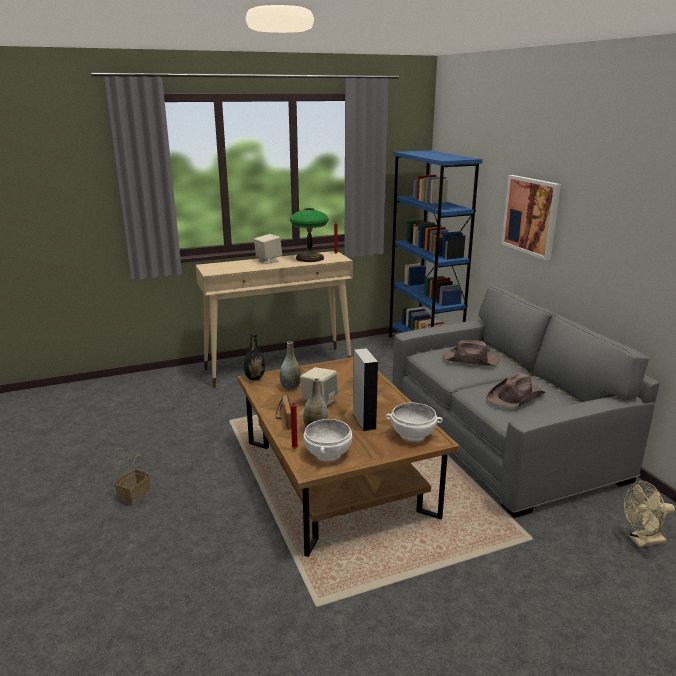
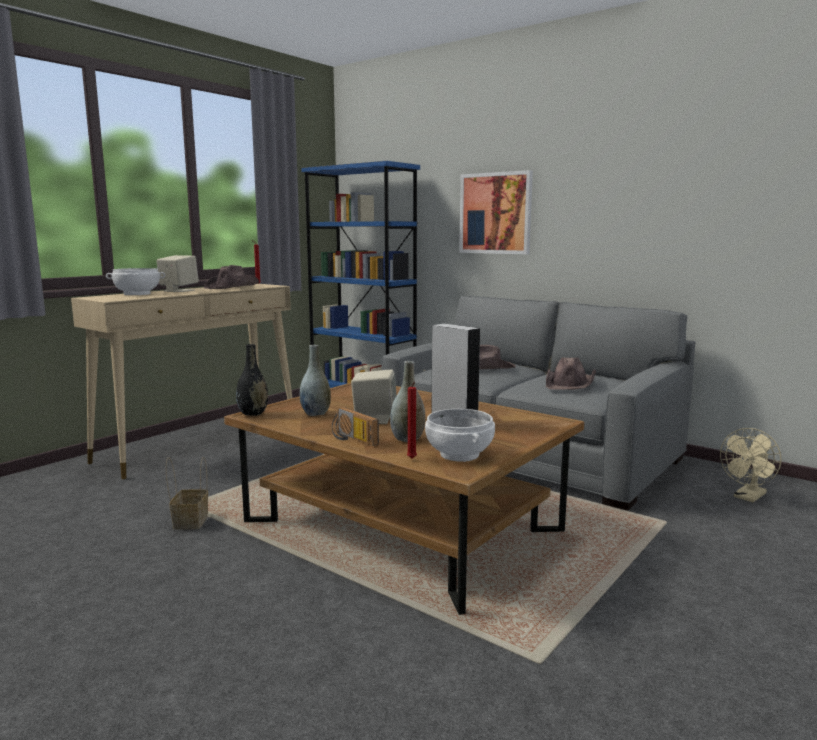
camera: 30 degrees left, 10 degrees down
basket [114,448,150,506] -> basket moved to [166,457,208,530]
table lamp [290,208,329,262] -> brown hat [203,265,259,289]
white bowl [385,403,443,442] -> white bowl moved to [106,268,165,295]

